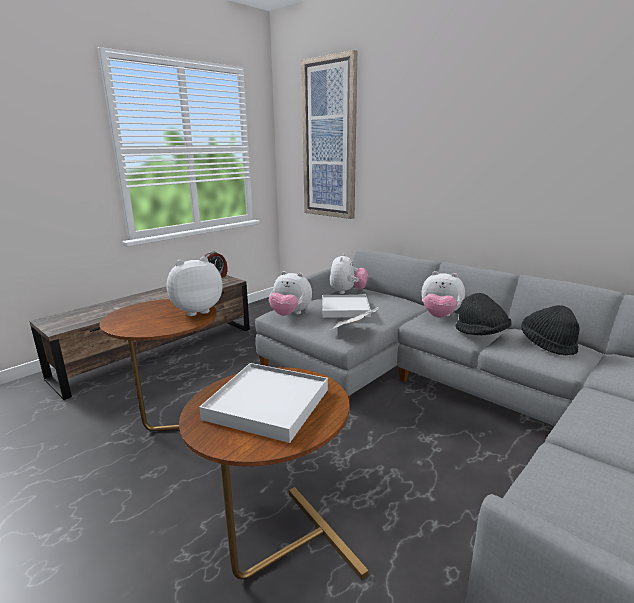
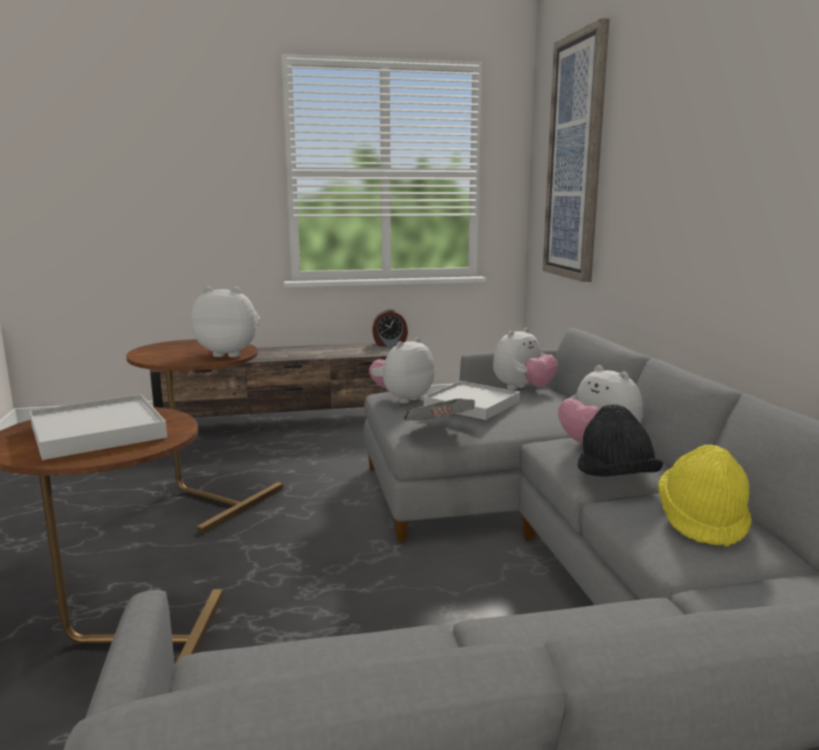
camera: 35 degrees right, 5 degrees down
plush toy [269,271,312,316] -> plush toy turned 75 degrees clockwise [369,337,434,403]
black hat [521,305,580,355] -> yellow hat [658,445,752,547]

